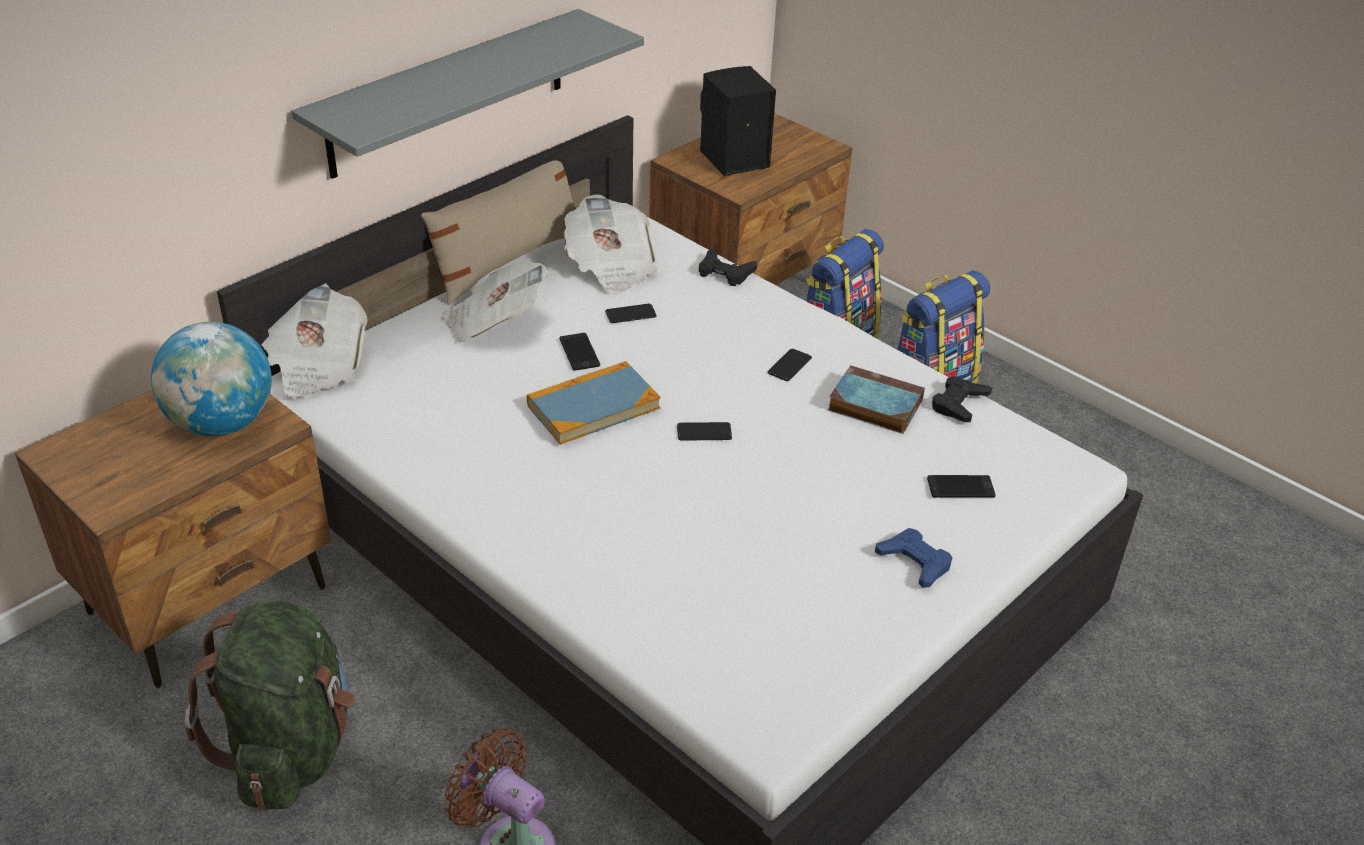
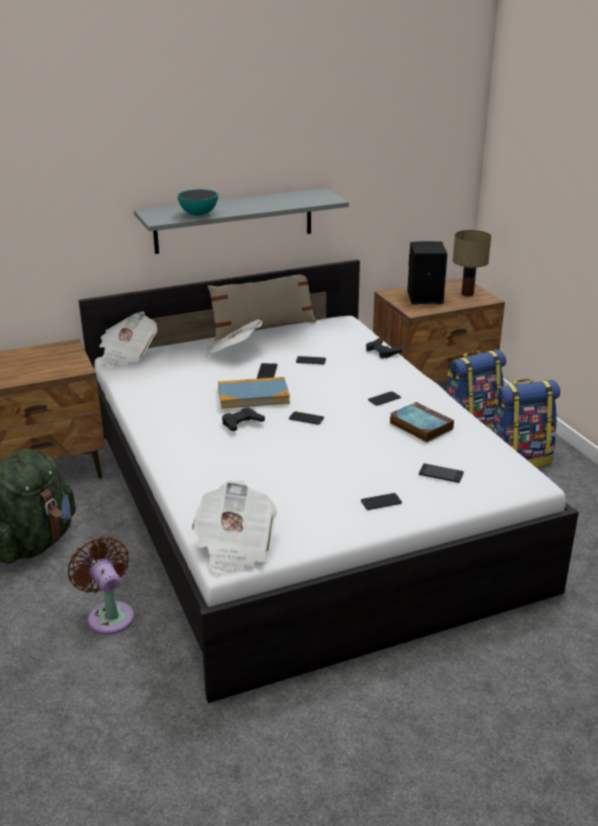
camera: 25 degrees right, 10 degrees down
globe [151,322,272,436] -> none
newspaper [564,195,657,295] -> newspaper moved to [192,481,277,575]
blue game controller [875,528,952,588] -> phone [361,493,402,510]
black game controller [932,376,992,422] -> black game controller moved to [222,407,265,431]
none -> bowl [177,189,218,216]
none -> table lamp [453,230,491,296]

